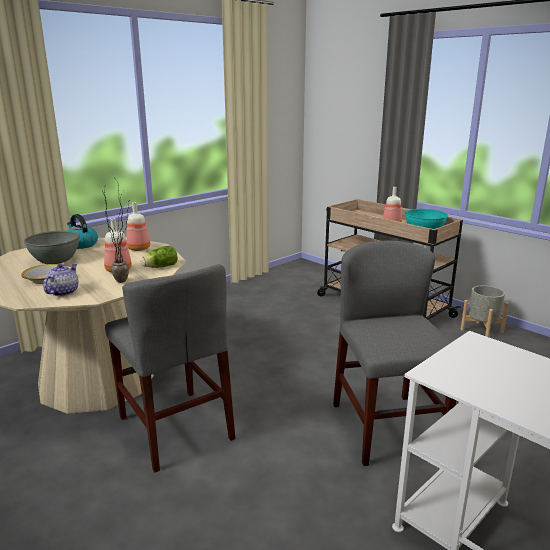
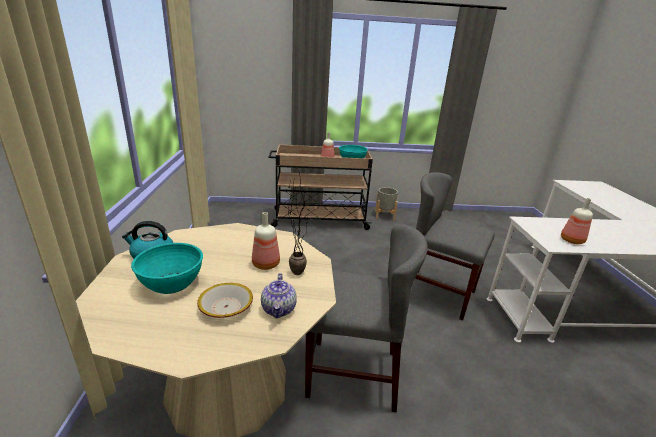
camera: 50 degrees left, 5 degrees up
grey bowl [24,231,80,264] -> turquoise bowl [131,243,203,294]
teapot [43,264,79,296] -> teapot turned 150 degrees counterclockwise [261,273,297,319]
bottle [126,202,150,251] -> bottle moved to [561,198,593,244]
lettuce [141,246,178,268] -> none

